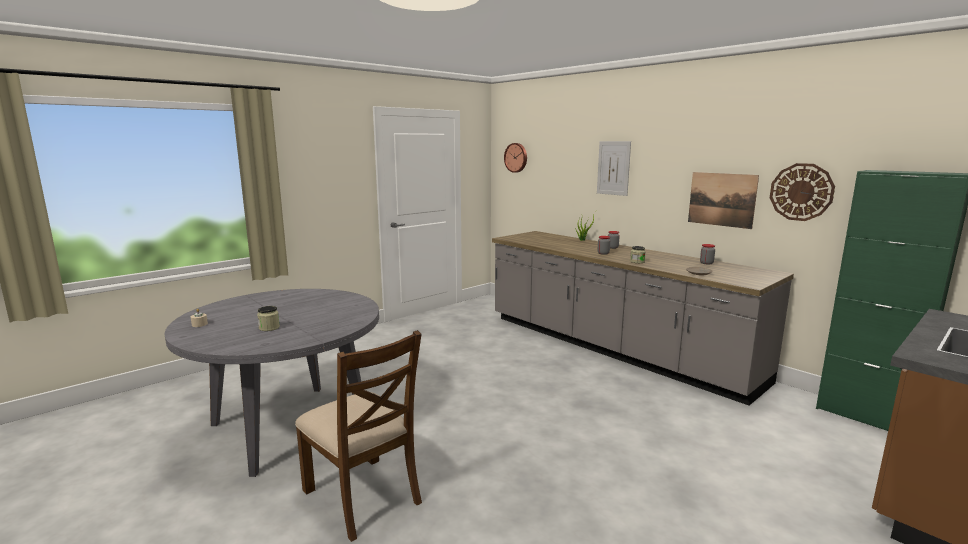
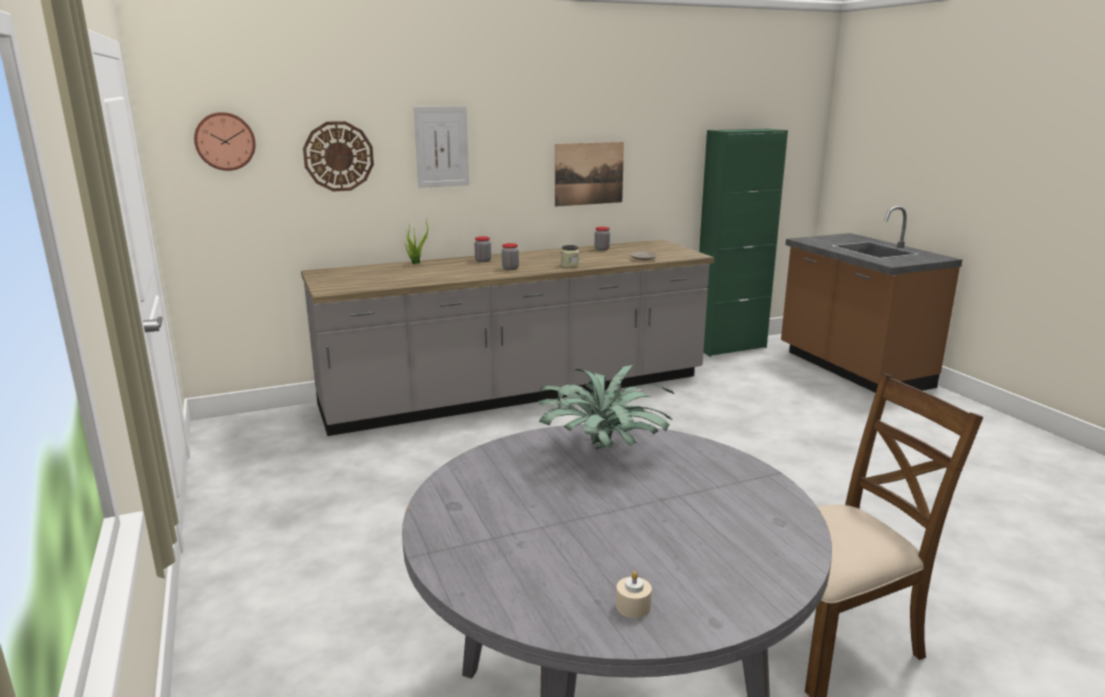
camera: 70 degrees left, 5 degrees up
jar [257,306,280,331] -> none
wall clock [770,163,835,221] -> wall clock moved to [303,121,374,191]
none -> potted plant [538,365,674,449]

